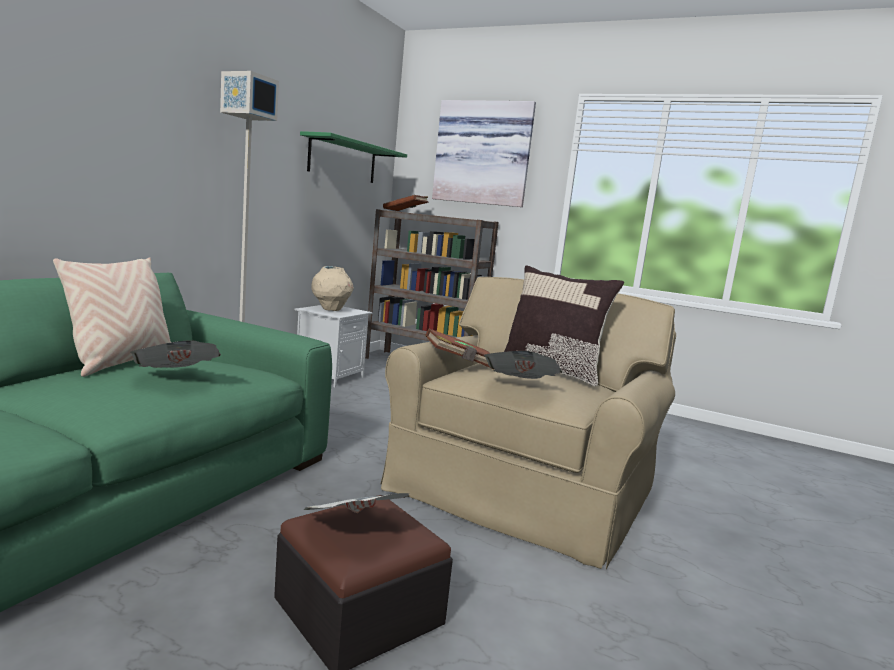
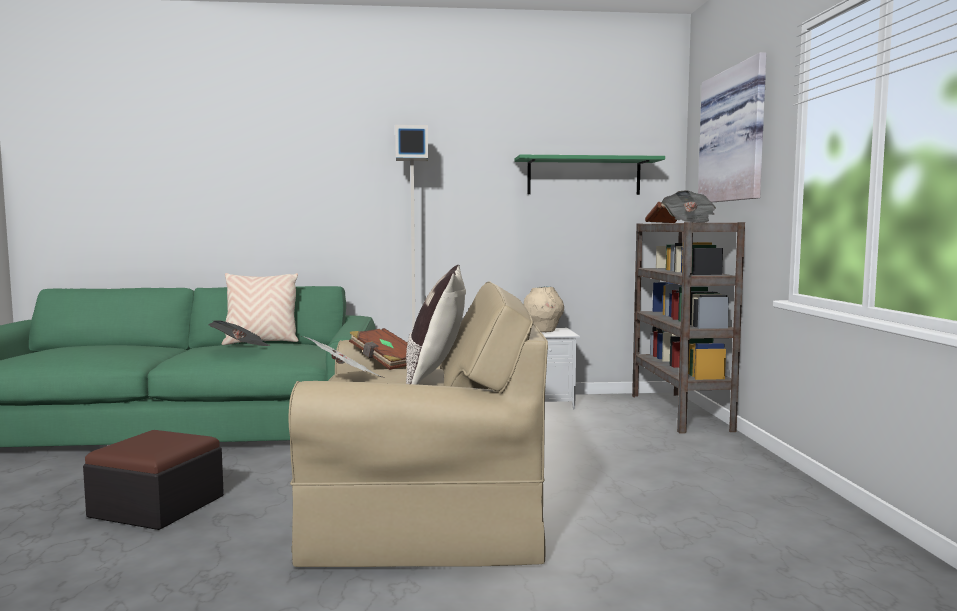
camera: 60 degrees right, 5 degrees down
newspaper [304,493,409,513] -> newspaper moved to [662,190,716,223]

